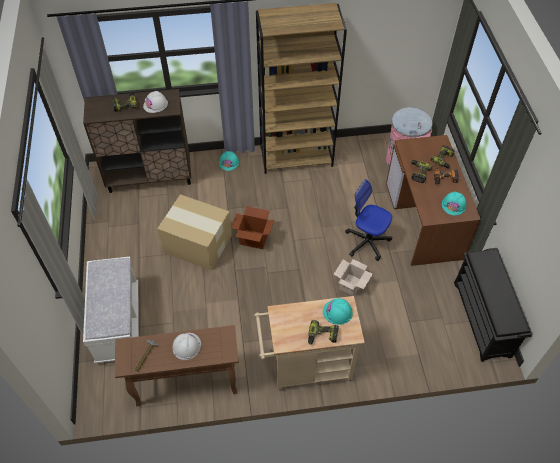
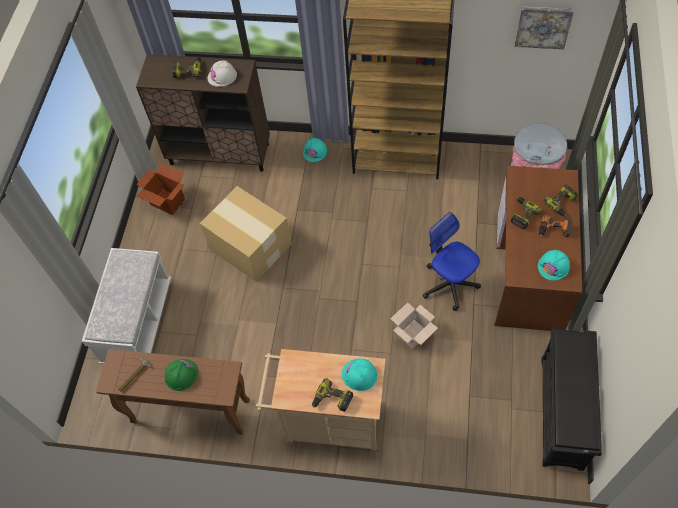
camera: 20 degrees right, 5 degrees up
white hard hat [173,333,201,360] -> green hard hat [164,359,198,391]
cardboard box [231,206,274,249] -> cardboard box moved to [136,163,185,215]
none -> picture [515,7,574,49]

